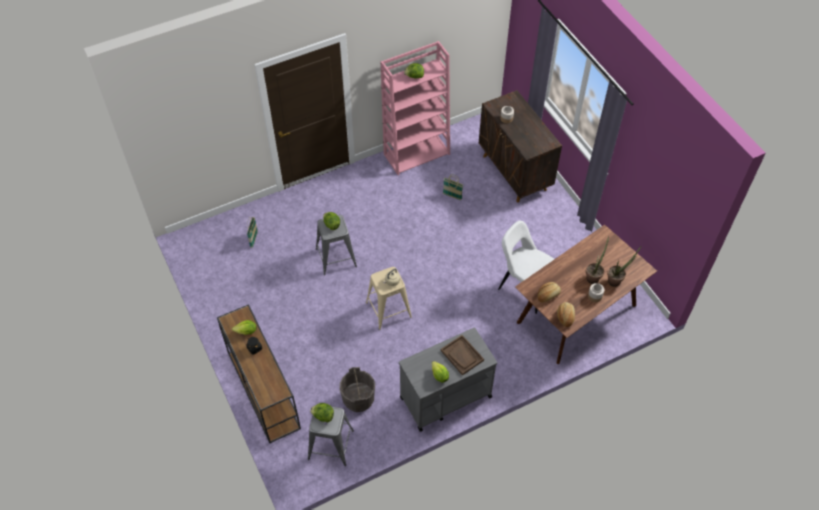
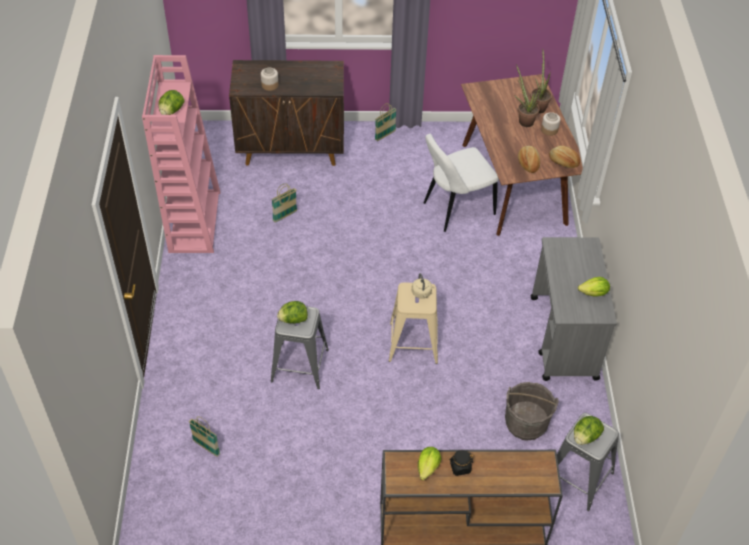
camera: 65 degrees left, 5 degrees down
brown tray [441,335,484,376] -> none
none -> basket [375,103,397,141]

